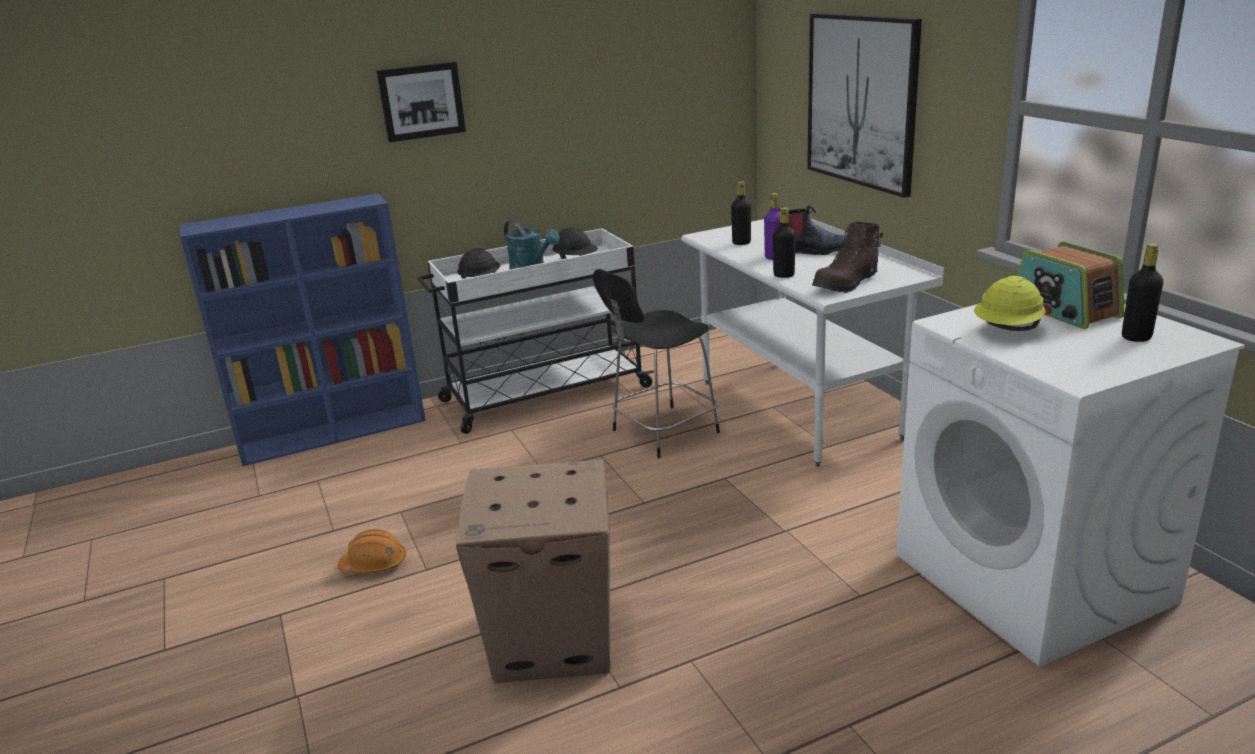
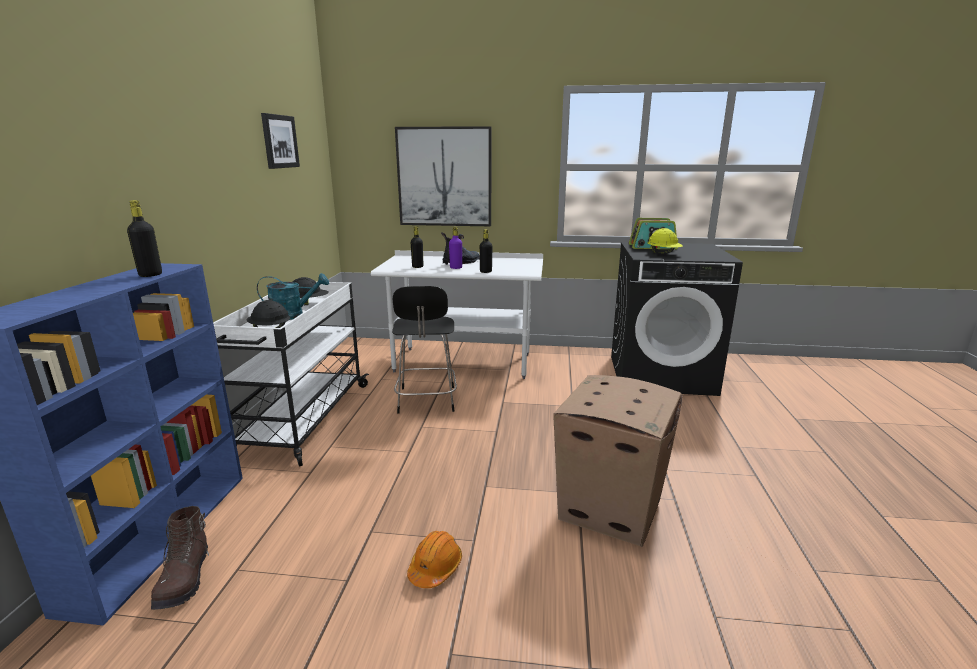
camera: 60 degrees left, 5 degrees down
picture [376,62,466,142] -> picture moved to [261,113,300,169]
brown boot [812,222,883,293] -> brown boot moved to [151,506,209,610]
white washing machine [896,304,1245,667] -> black washing machine [611,242,743,396]
black bottle [1122,243,1163,342] -> black bottle moved to [127,200,162,277]

